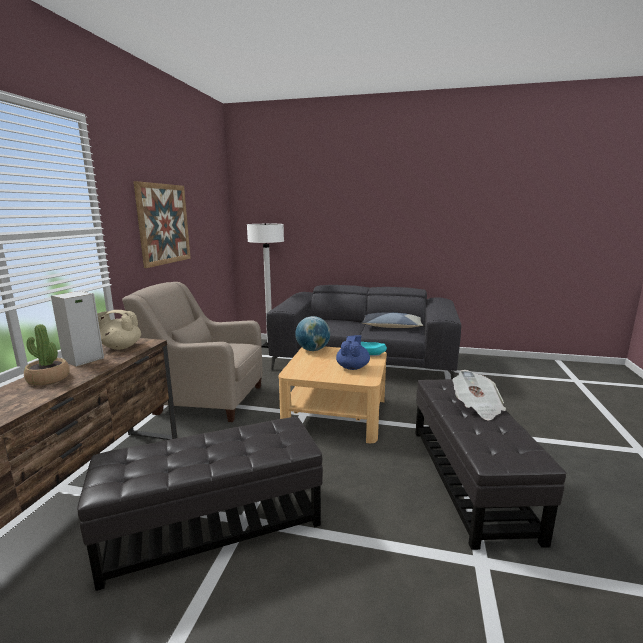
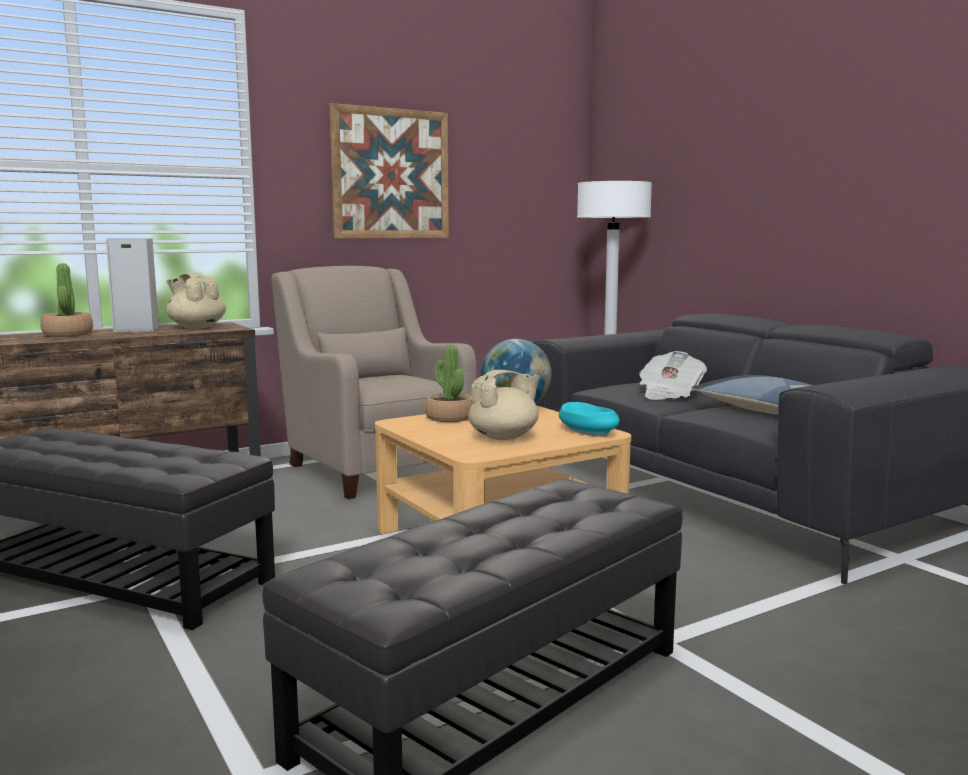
camera: 45 degrees right, 5 degrees down
blue teapot [336,335,370,370] -> beige teapot [468,370,540,440]
newspaper [452,370,506,421] -> newspaper moved to [639,351,707,400]
none -> potted plant [425,344,472,422]

